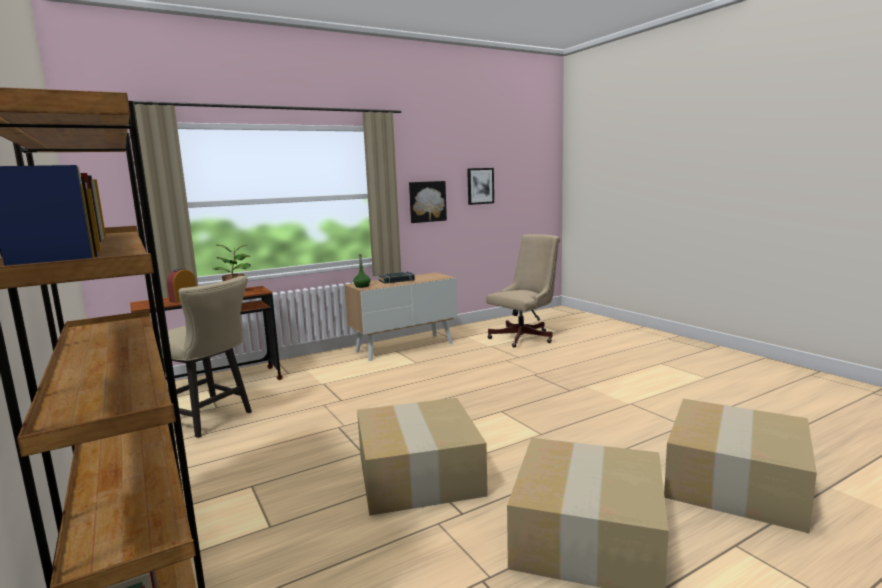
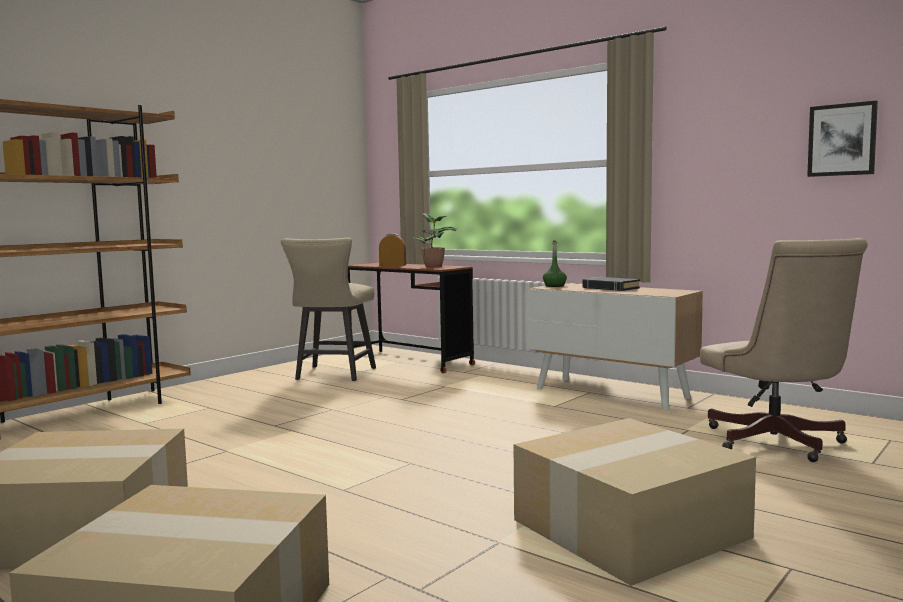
camera: 70 degrees right, 5 degrees down
cardboard box [357,398,488,516] -> cardboard box moved to [514,418,756,586]
picture [409,181,447,223] -> none
beige office chair [486,234,560,348] -> beige office chair turned 45 degrees clockwise [700,238,868,462]

